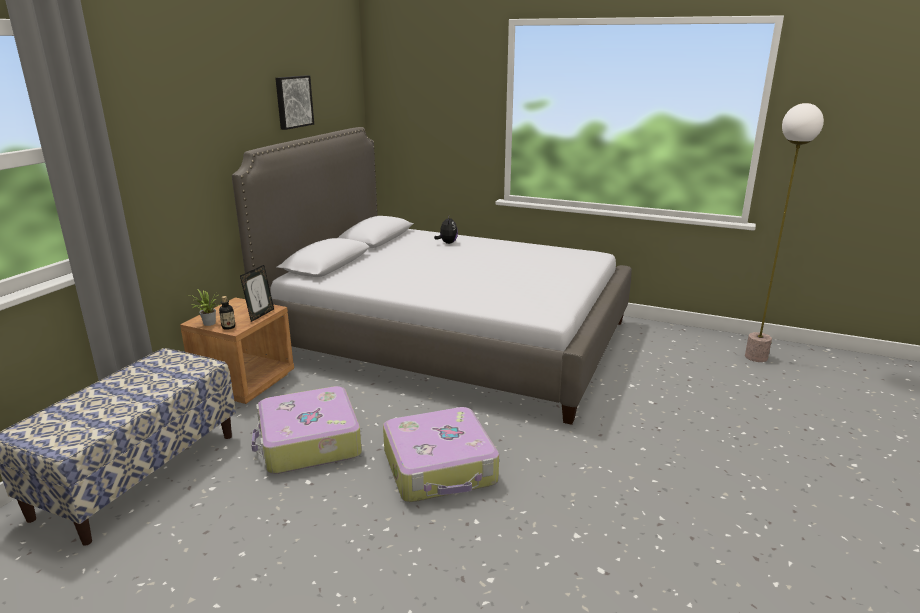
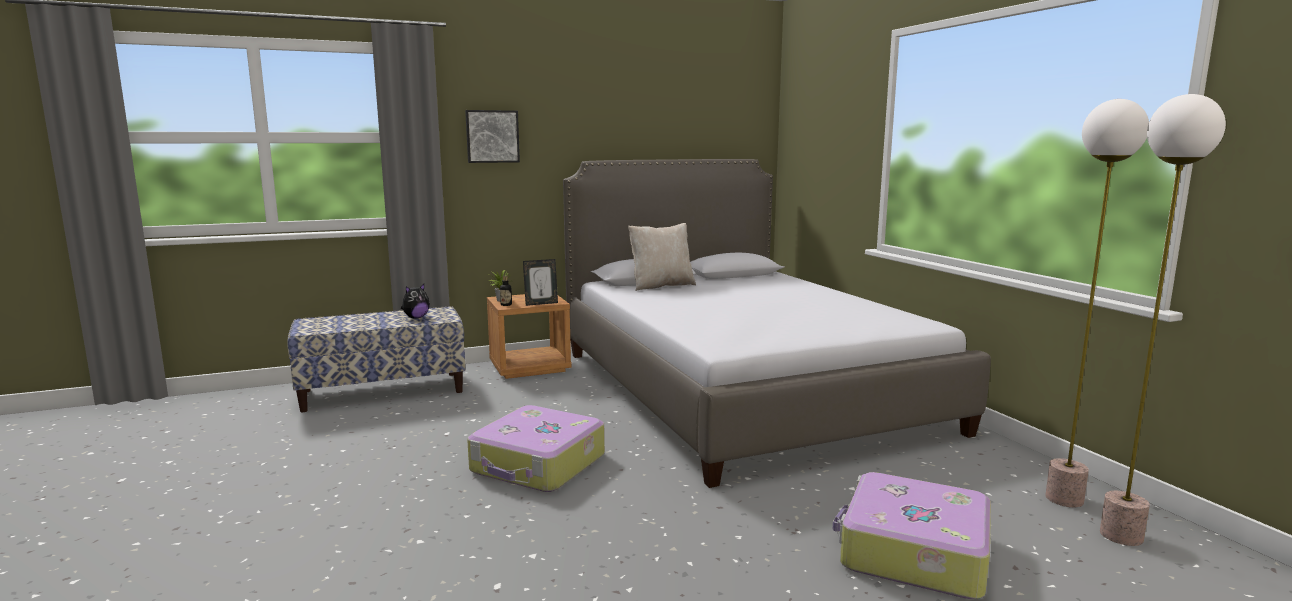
camera: 45 degrees right, 10 degrees down
suitcase [251,386,362,474] -> suitcase moved to [833,472,991,599]
picture [275,75,314,130] -> picture moved to [465,110,520,163]
plush toy [434,217,458,244] -> plush toy moved to [401,284,430,318]
none -> beige pillow [628,223,696,291]
none -> floor lamp [1045,99,1149,507]

